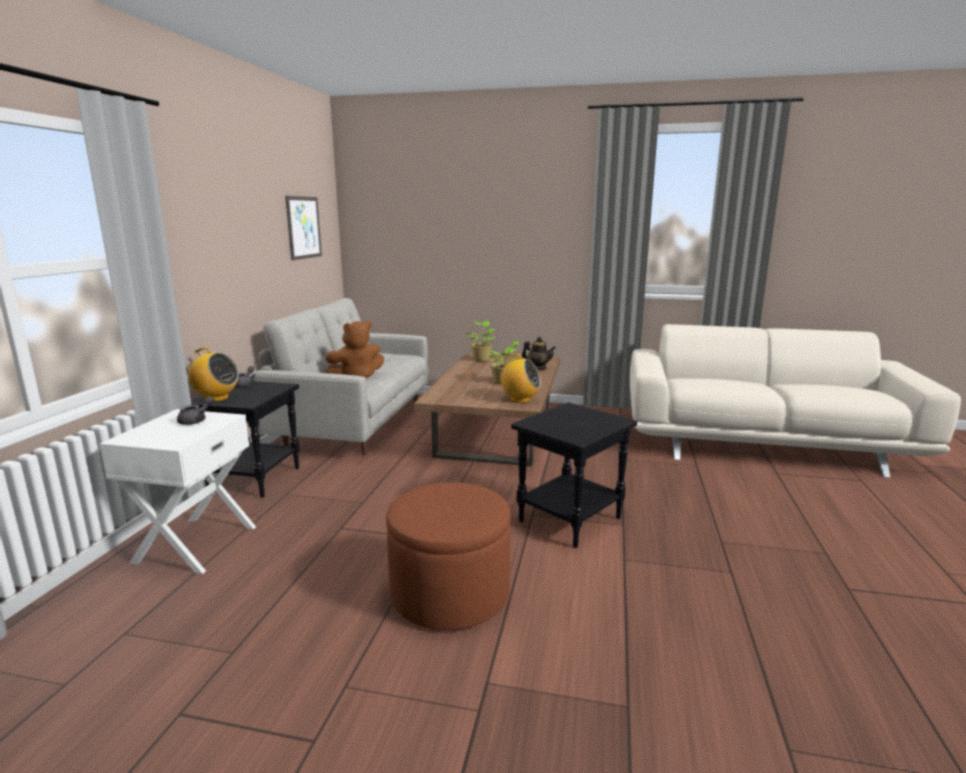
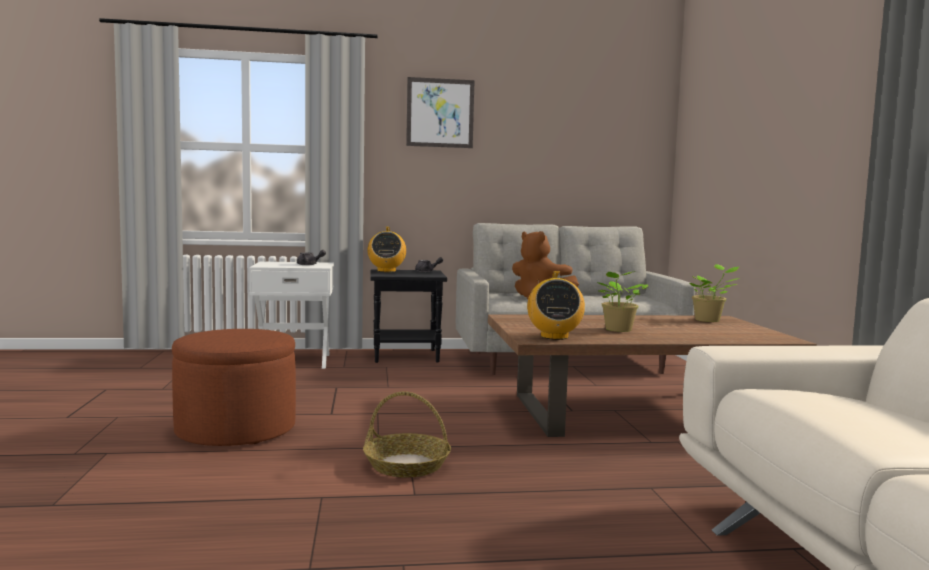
camera: 70 degrees right, 10 degrees down
picture [285,196,322,260] -> picture moved to [406,77,475,148]
black side table [511,402,637,548] -> basket [363,391,451,478]
teapot [522,337,556,369] -> none

